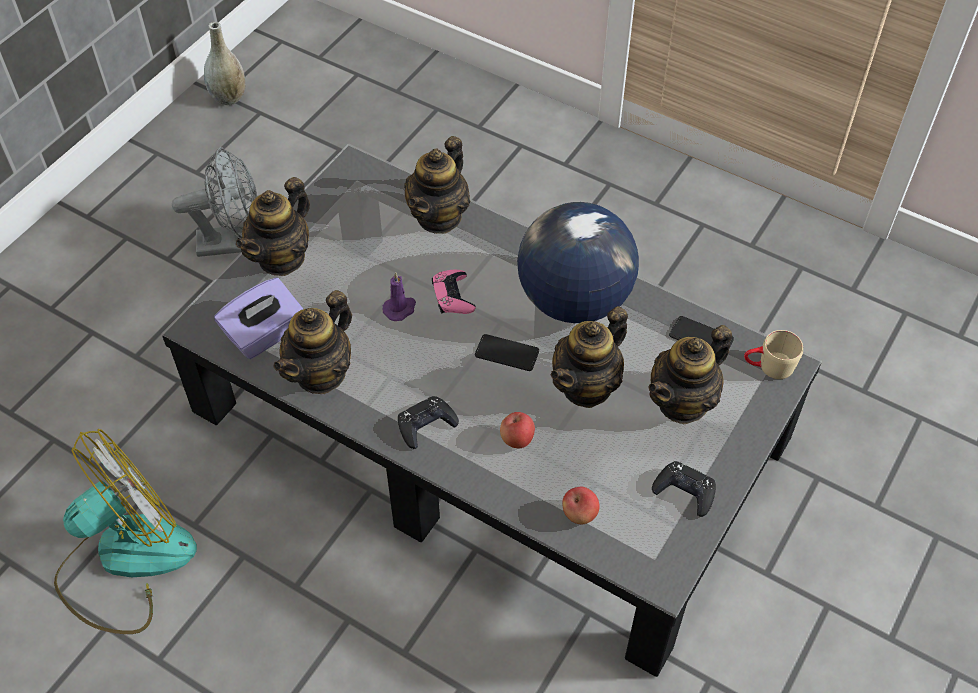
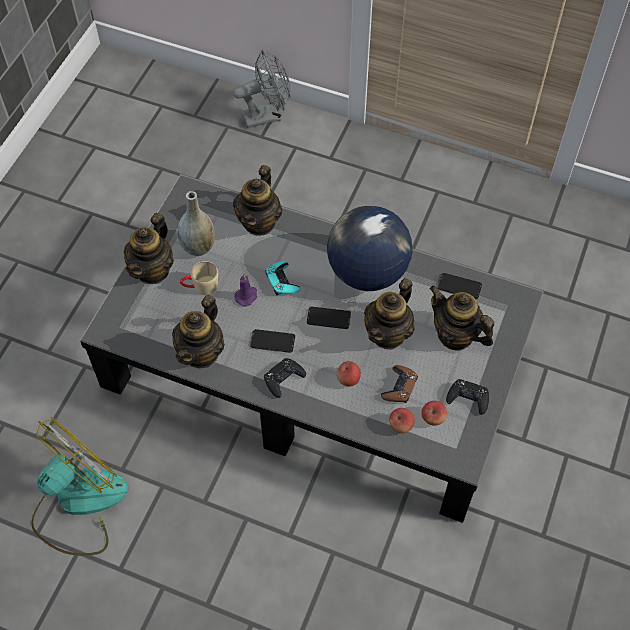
camera: 10 degrees left, 5 degrees up
grey fan [172,147,257,257] -> grey fan moved to [233,50,291,128]
grey vase [204,22,245,105] -> grey vase moved to [178,191,215,256]
purple tissue box [214,278,303,359] -> none
pink game controller [432,270,476,314] -> turquoise game controller [265,261,300,295]
teapot [648,325,732,424] -> teapot turned 90 degrees clockwise [429,286,494,351]
beige mug [744,330,803,379] -> beige mug moved to [180,261,218,295]
none -> phone [250,329,295,353]
none -> brown game controller [381,365,418,403]
none -> apple [421,401,447,426]

